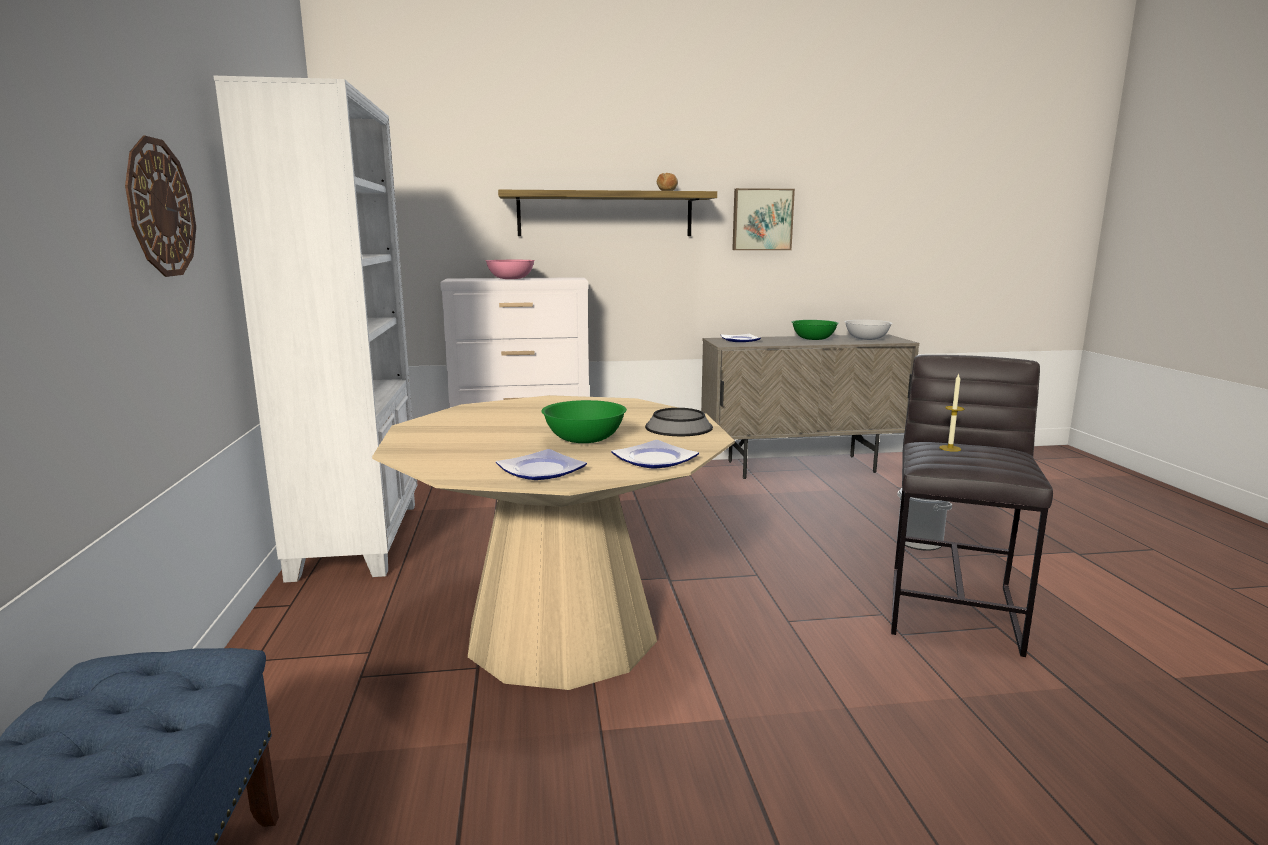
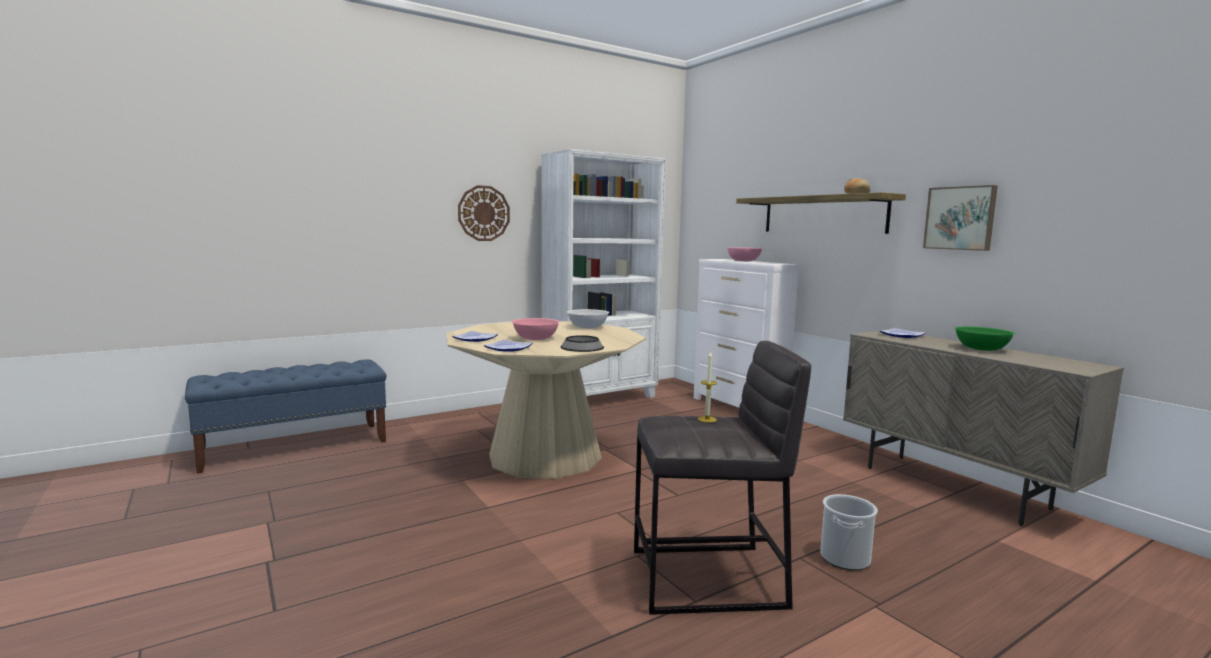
camera: 65 degrees right, 5 degrees down
green bowl [542,400,627,443] -> pink bowl [512,318,560,340]
white bowl [844,320,893,340] -> white bowl moved to [567,309,609,329]

